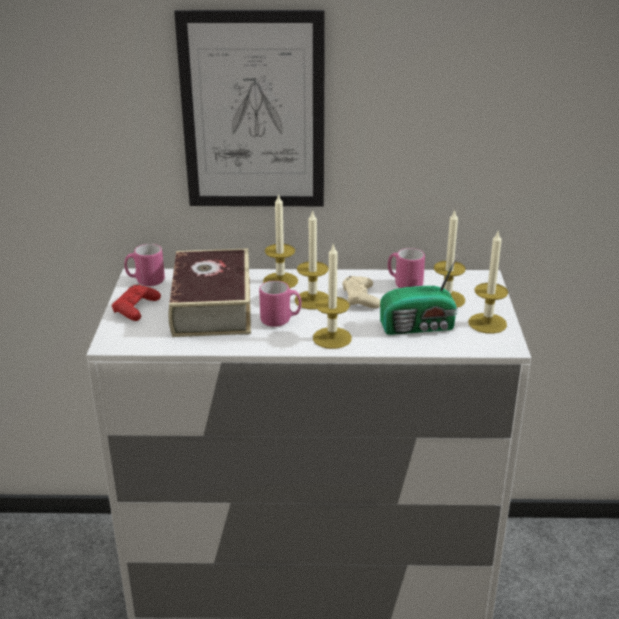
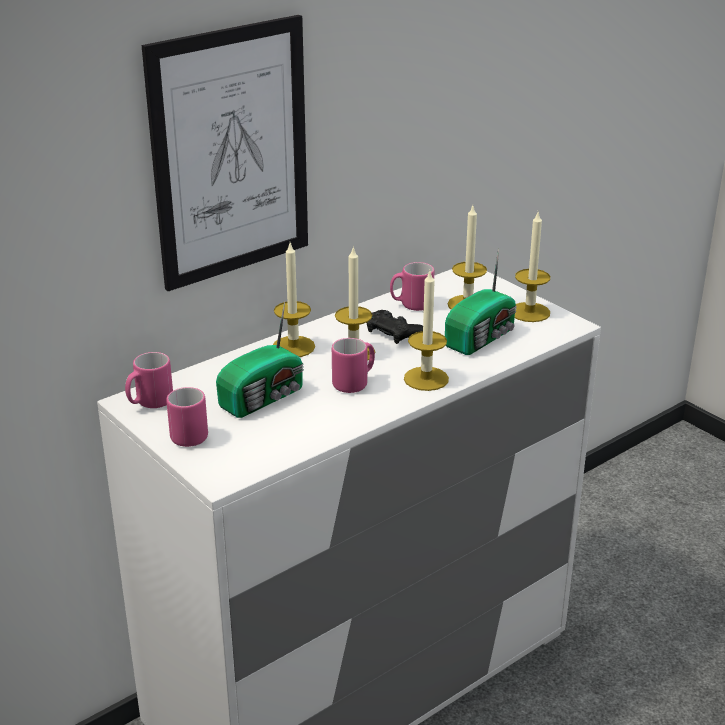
camera: 40 degrees left, 0 degrees up
red game controller [112,284,161,321] -> pink mug [166,387,208,447]
book [168,248,251,337] -> radio [216,301,304,418]
beige game controller [342,276,381,308] -> black game controller [367,310,423,344]

